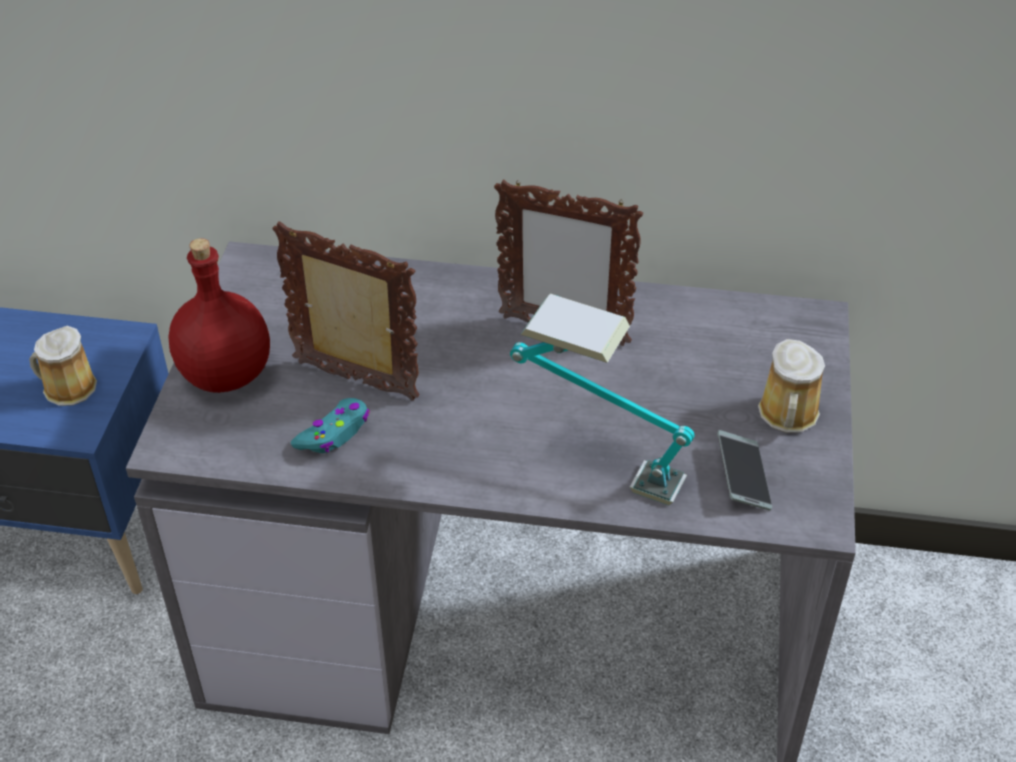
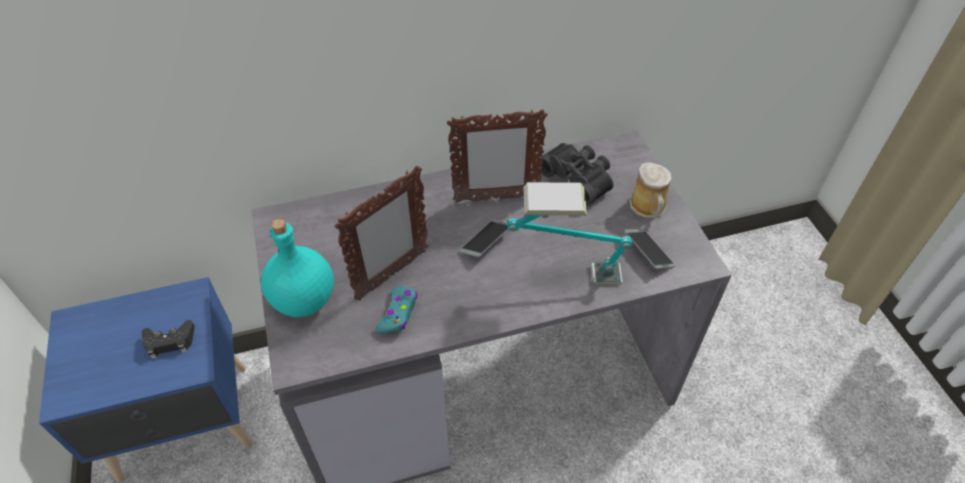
camera: 25 degrees left, 5 degrees up
mug [29,326,97,406] -> black game controller [141,320,195,359]
red bottle [168,238,270,393] -> turquoise bottle [261,219,334,317]
picture frame [272,222,420,401] -> picture frame turned 135 degrees clockwise [334,166,429,301]
none -> phone [459,220,508,257]
none -> black binoculars [537,143,614,206]

